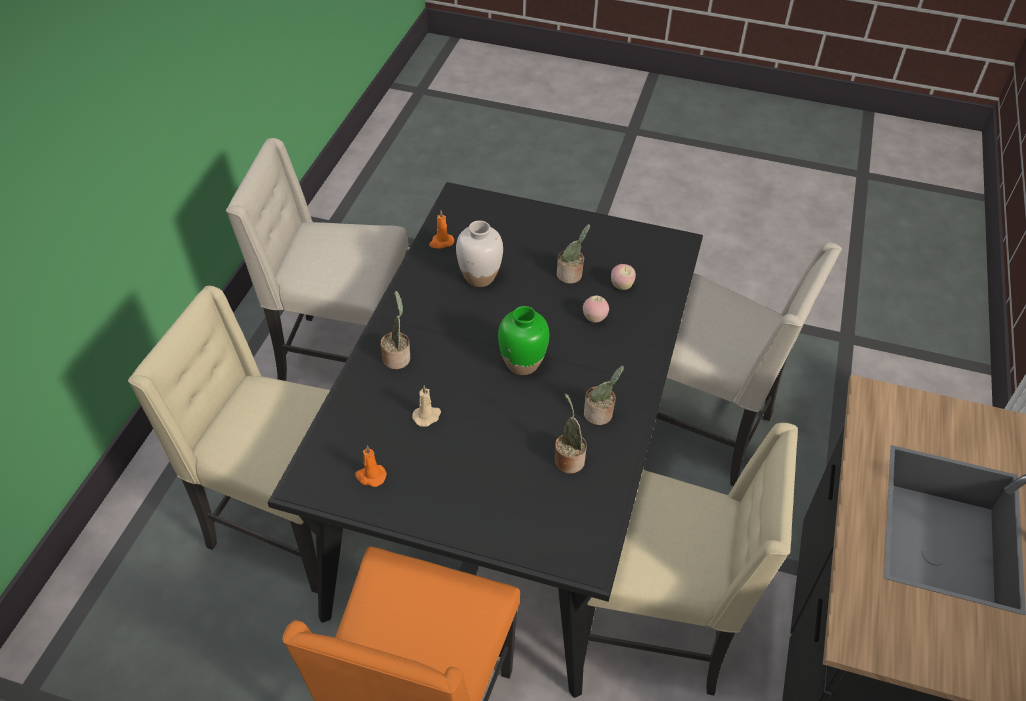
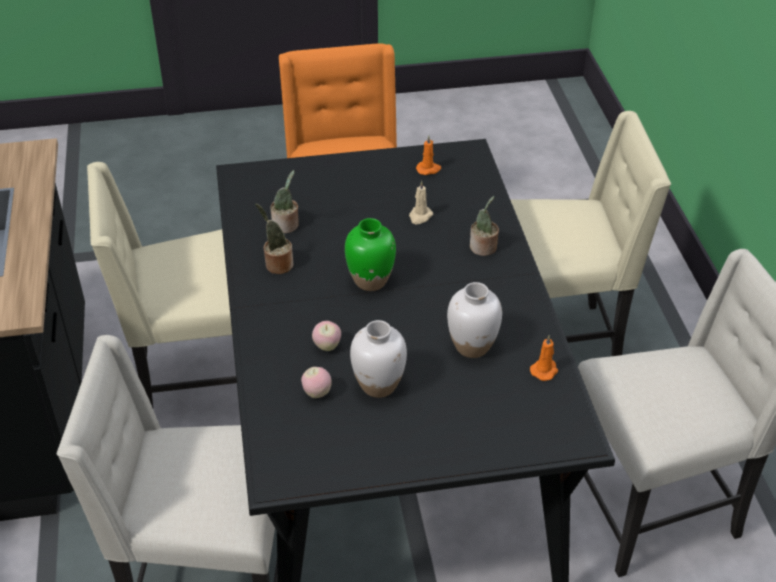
camera: 155 degrees right, 5 degrees down
potted plant [557,224,590,284] -> white vase [350,320,407,398]

